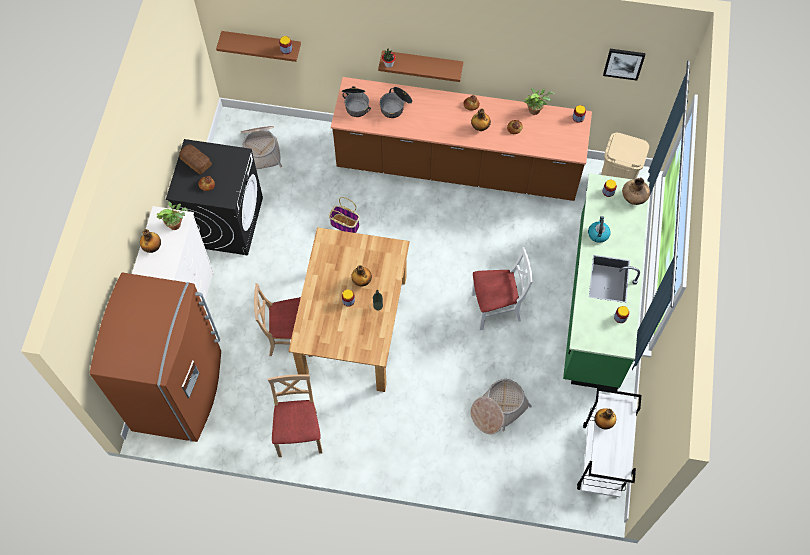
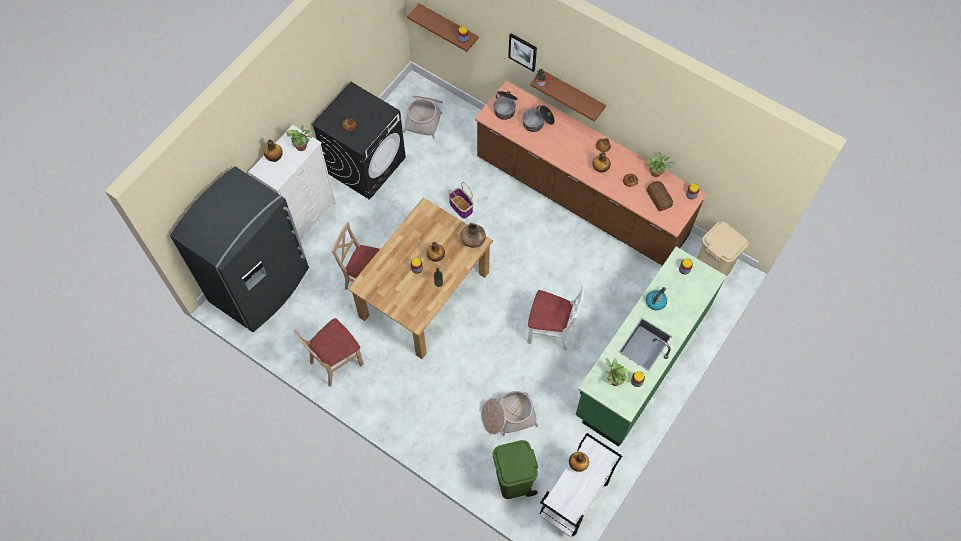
camera: 25 degrees right, 0 degrees up
brown fridge [90,273,221,442] -> grey fridge [170,167,309,332]
bread [179,144,212,175] -> bread moved to [646,181,673,211]
beige chair [268,374,322,457] -> beige chair turned 150 degrees counterclockwise [294,318,364,387]
picture [603,49,645,81] -> picture moved to [508,33,537,72]
brown vase [622,177,650,205] -> brown vase moved to [460,223,486,248]
none -> green trash can [493,440,538,499]
none -> potted plant [605,358,631,386]

